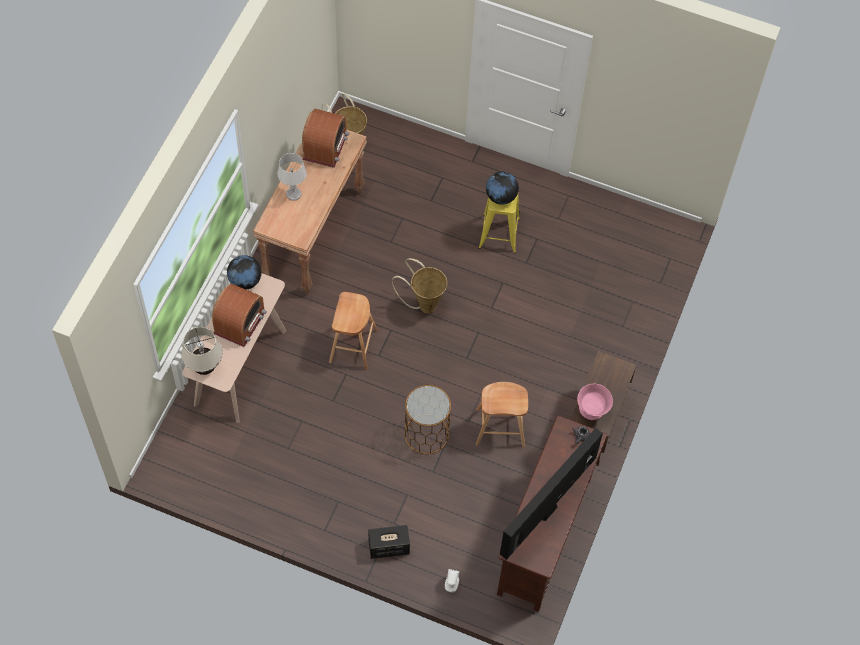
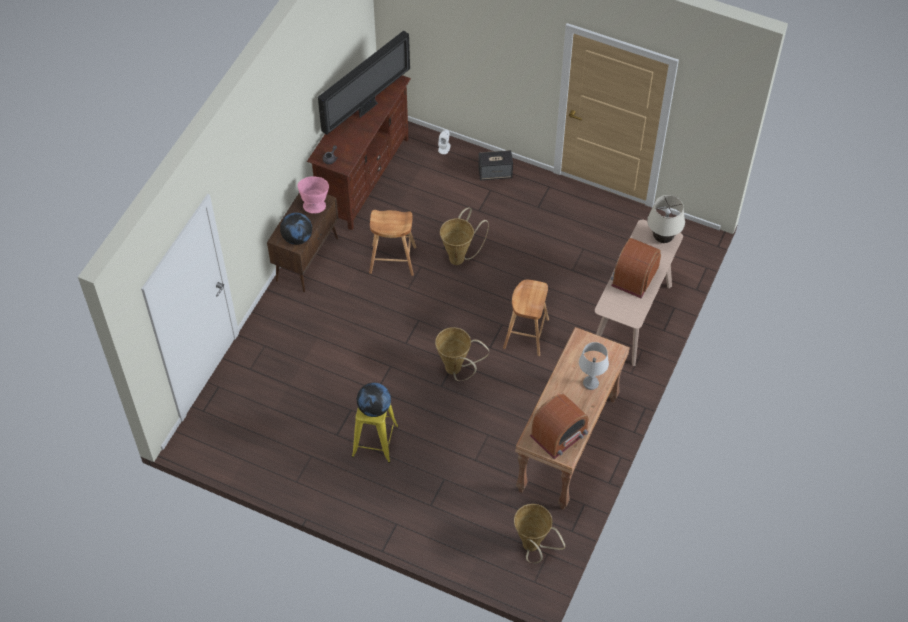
camera: 175 degrees left, 5 degrees down
globe [227,255,261,290] -> globe moved to [280,213,312,245]
radio [302,109,349,168] -> radio turned 150 degrees counterclockwise [530,393,589,459]
brown side table [404,385,451,454] -> basket [440,208,489,265]

